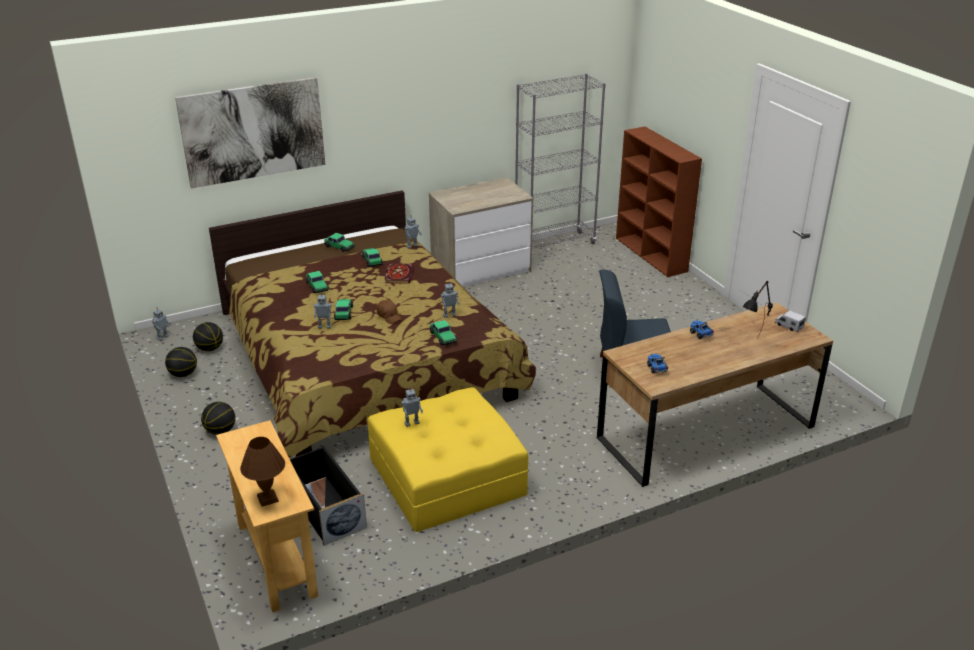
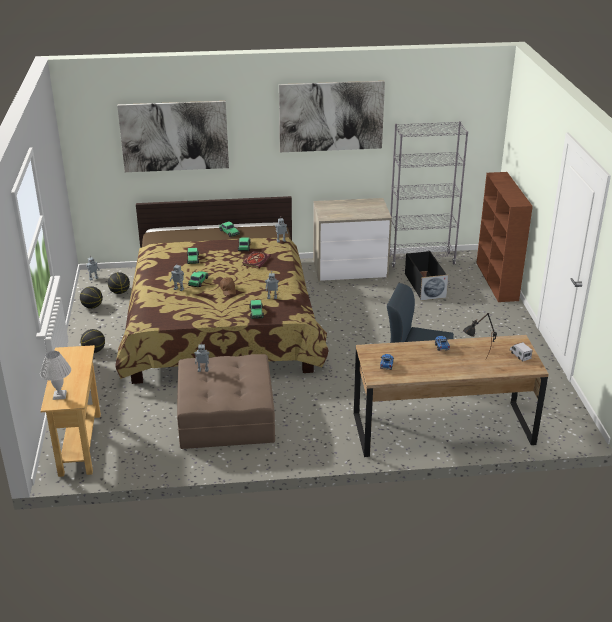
camera: 20 degrees right, 0 degrees up
brown table lamp [240,437,285,507] -> white table lamp [40,351,71,400]
black storage box [290,446,367,546] -> black storage box moved to [405,251,449,301]
yellow ottoman [367,387,528,532] -> brown ottoman [177,354,275,449]
none -> picture [279,81,385,152]

